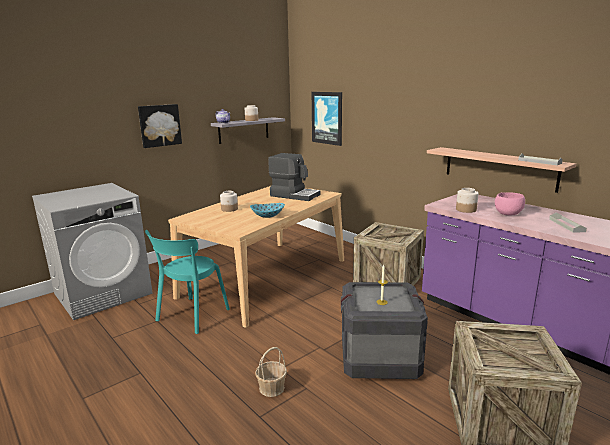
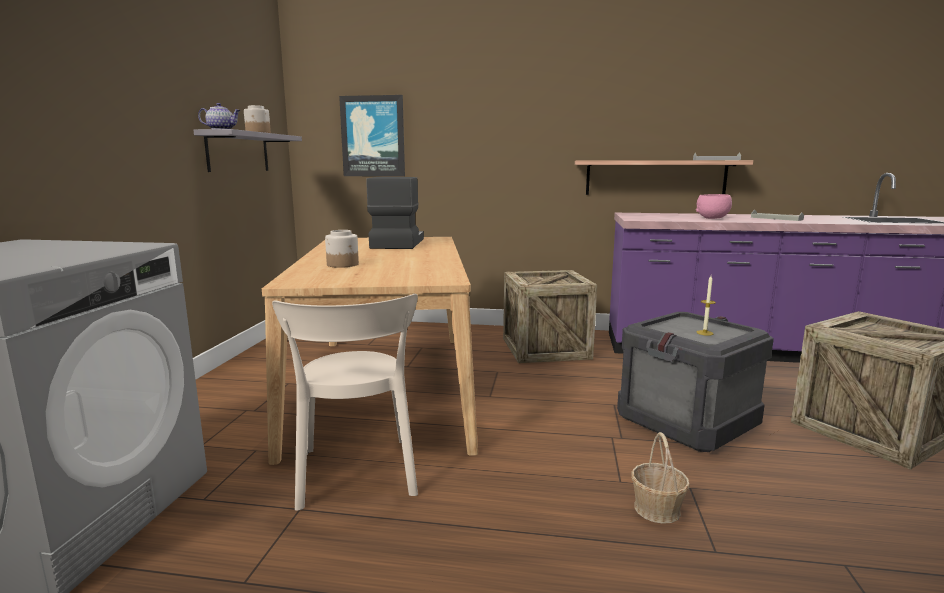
camera: 40 degrees left, 5 degrees down
picture [138,104,182,148] -> none
turquoise chair [145,230,230,334] -> beige chair [272,294,418,511]
bowl [250,203,285,218] -> none
coffee machine [268,153,320,201] -> coffee machine turned 75 degrees counterclockwise [366,177,424,249]
jar [456,188,479,213] -> none

